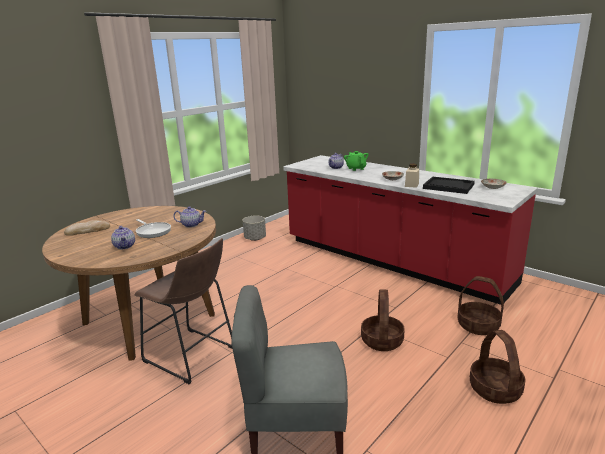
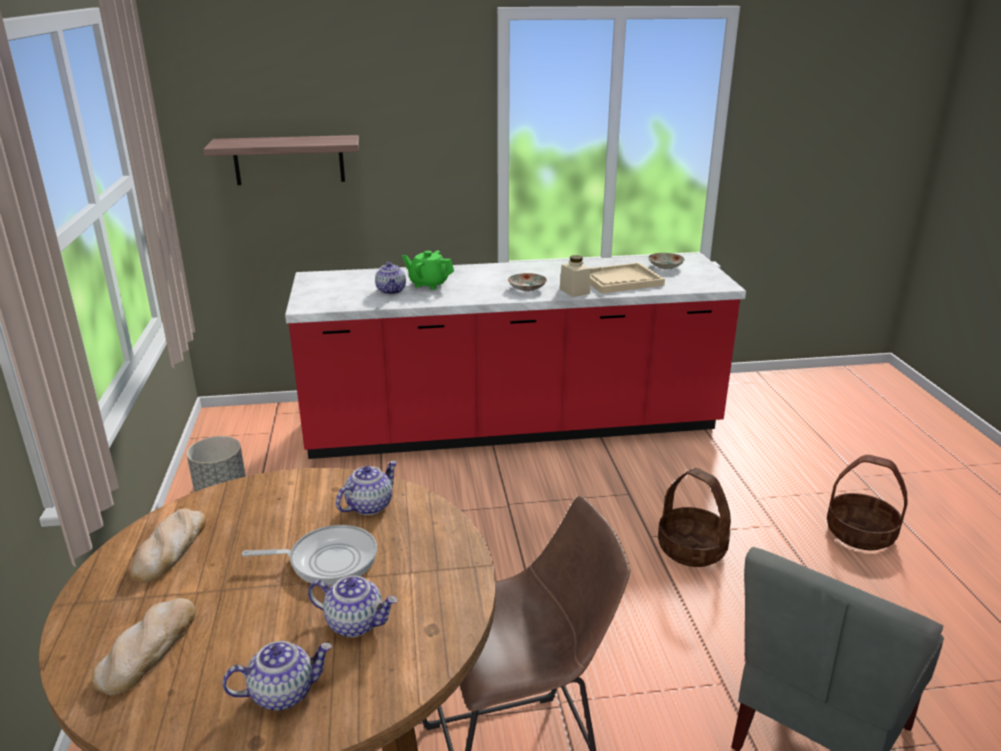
camera: 50 degrees left, 5 degrees up
black tray [423,176,475,194] -> beige tray [590,263,665,294]
basket [458,276,504,335] -> none
none -> bread [130,508,206,583]
none -> shelf [203,135,359,185]
none -> teapot [222,641,332,711]

